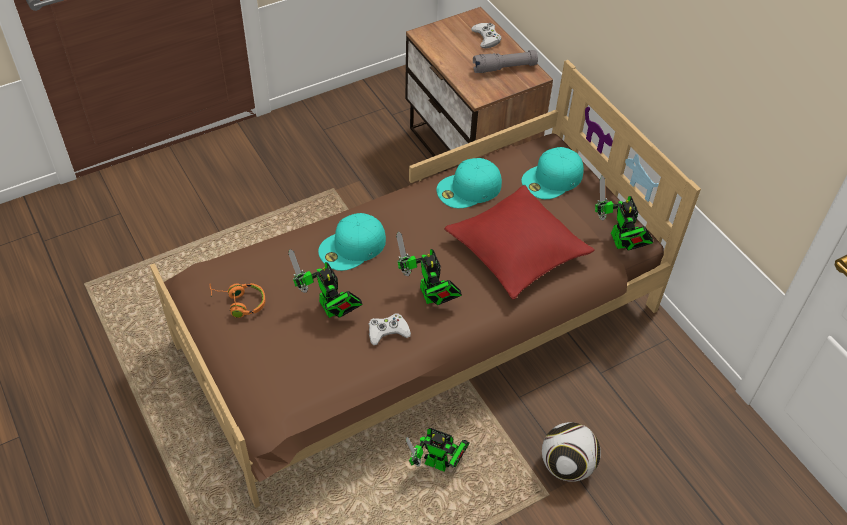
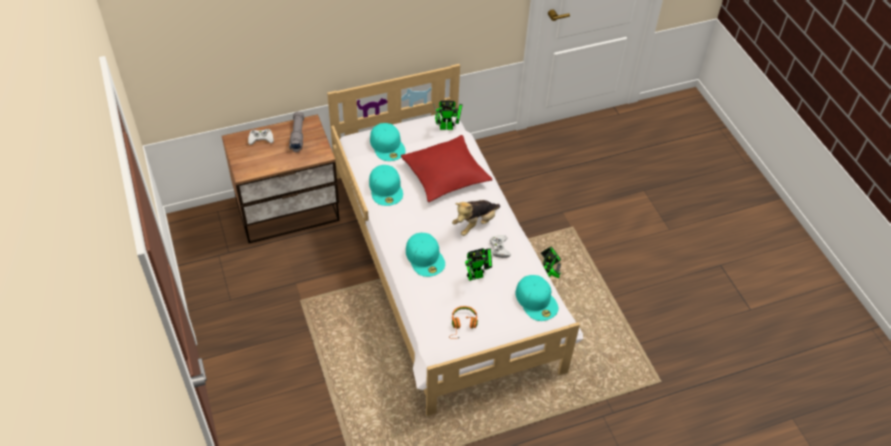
camera: 80 degrees left, 0 degrees up
brown bed [150,60,701,508] -> white bed [327,64,583,416]
toy robot [396,232,462,305] -> plush toy [452,200,500,236]
football [542,422,601,482] -> none
none -> turquoise cap [516,275,558,321]

